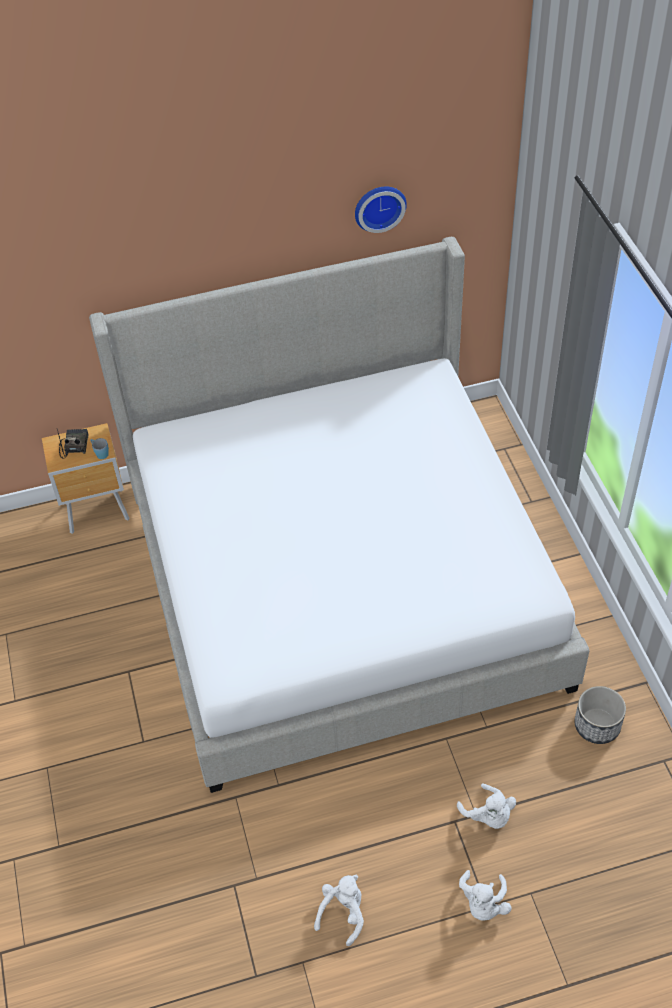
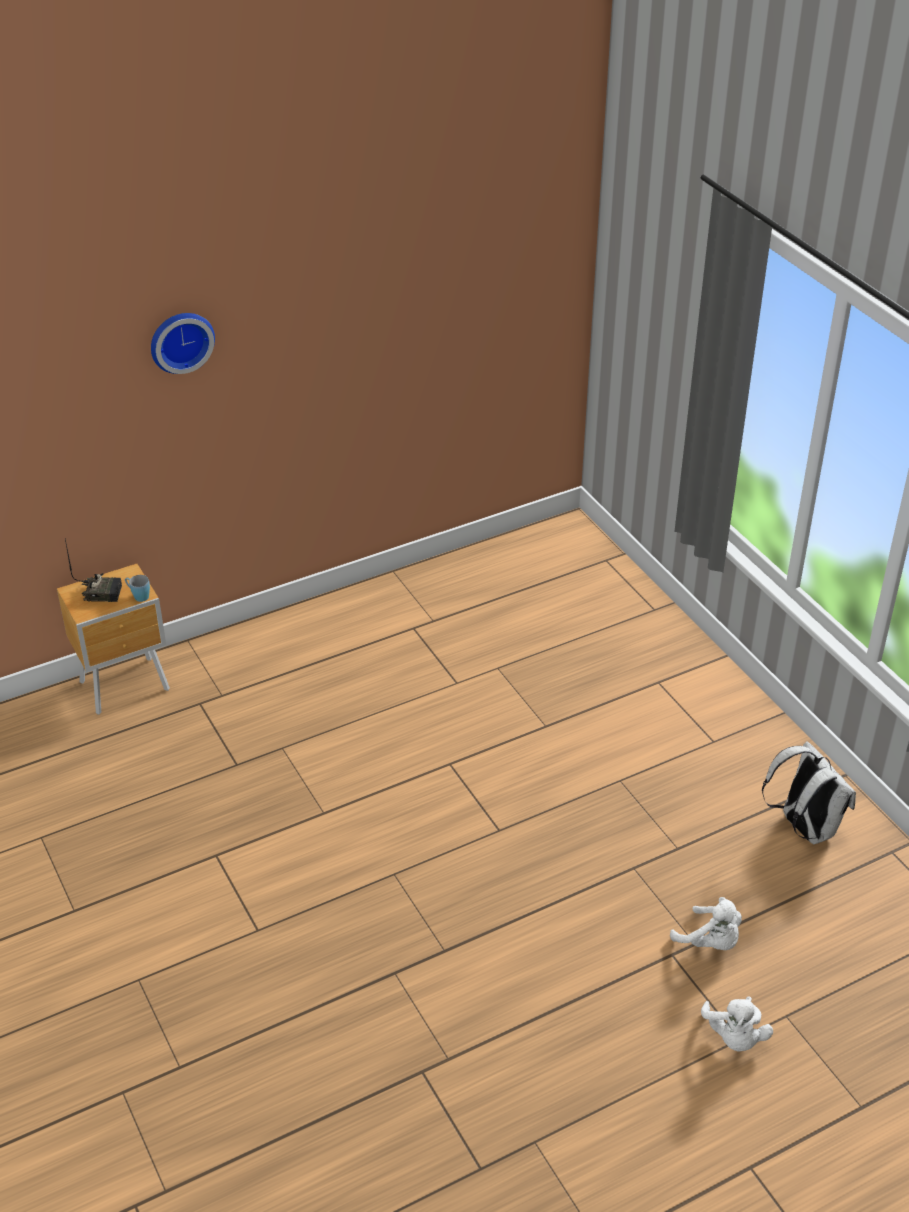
camera: 15 degrees left, 10 degrees down
radio [57,429,89,459] -> radio turned 105 degrees clockwise [65,538,122,602]
bed [89,236,590,793] -> none
white plush toy [314,875,364,946] -> none
wall clock [355,186,407,233] -> wall clock moved to [151,313,215,374]
planter [575,686,626,744] -> white backpack [762,741,856,844]

